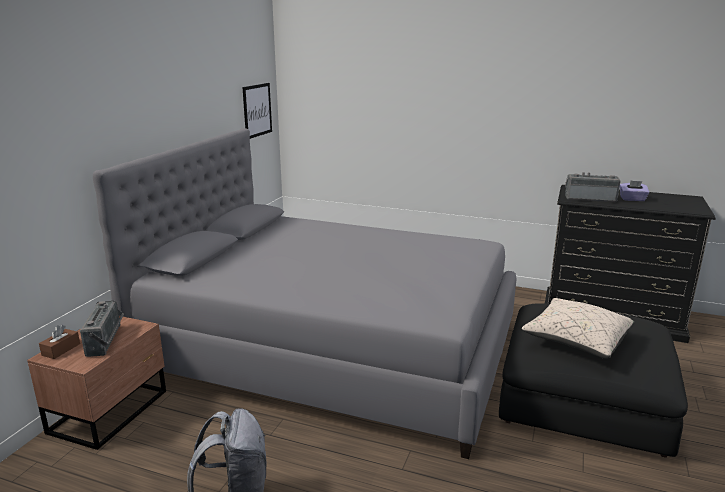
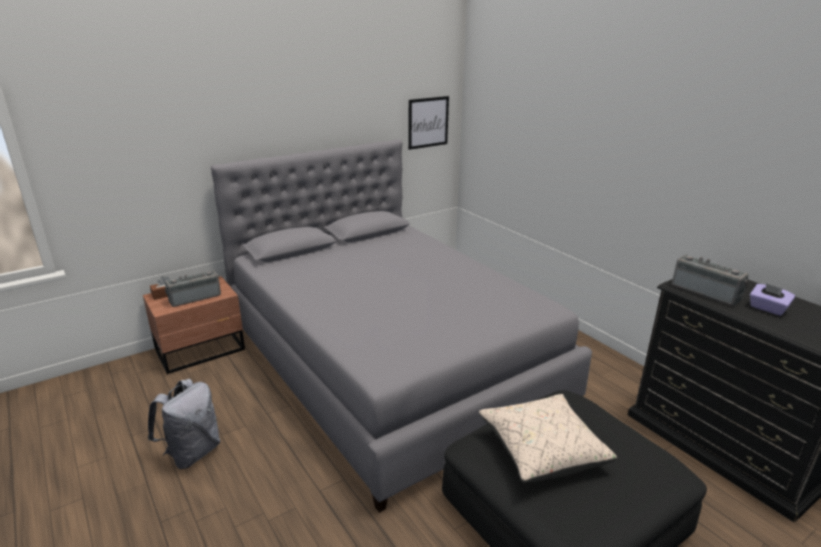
camera: 35 degrees right, 5 degrees up
radio [80,301,124,357] -> radio turned 150 degrees counterclockwise [165,270,221,307]

